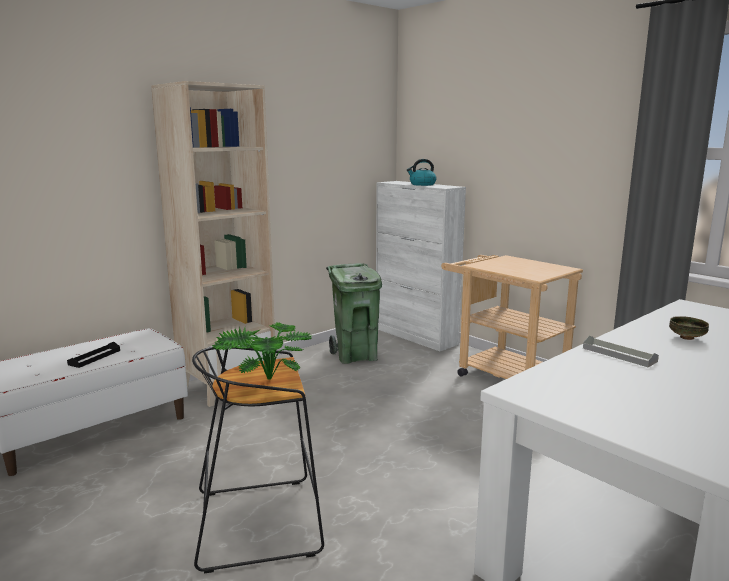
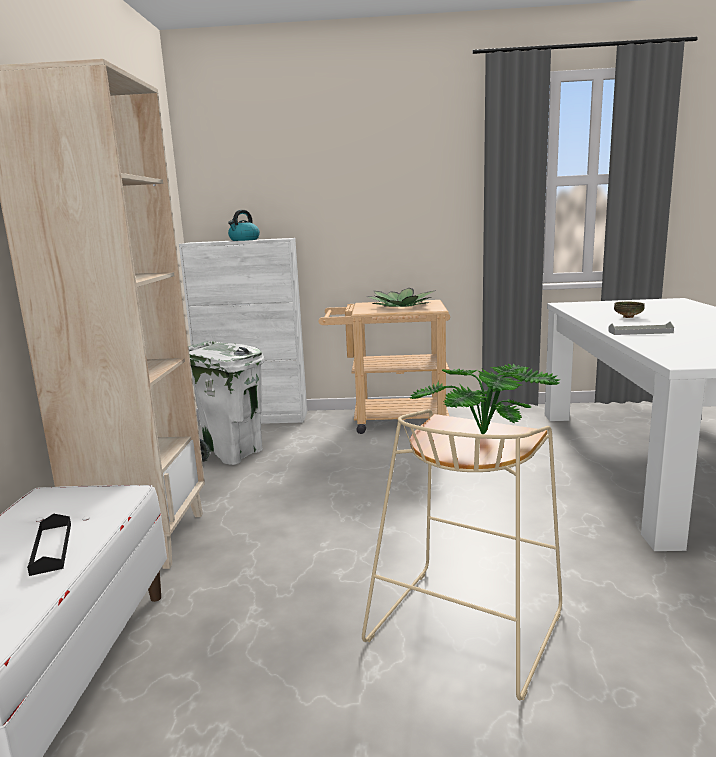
camera: 45 degrees left, 0 degrees up
black stool [192,347,324,574] -> beige stool [362,409,562,700]
green trash can [326,263,382,364] -> white trash can [189,341,265,465]
none -> potted plant [367,288,436,307]

